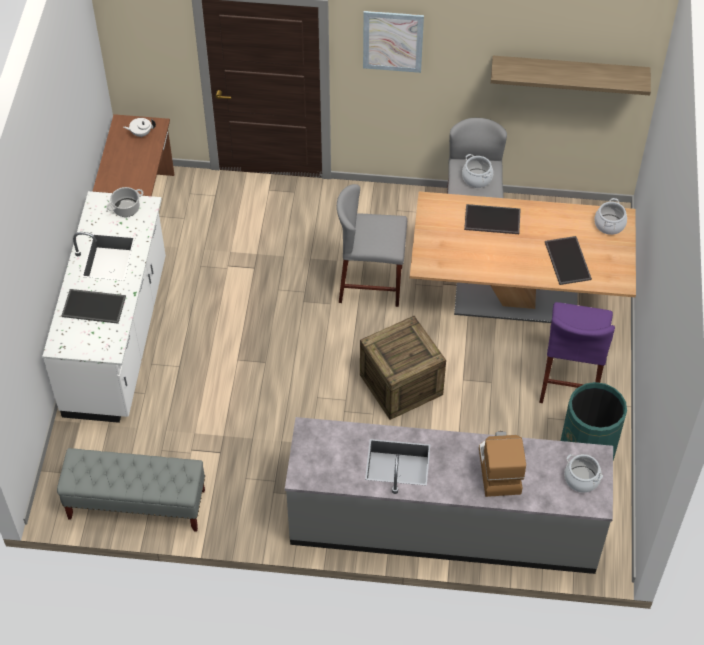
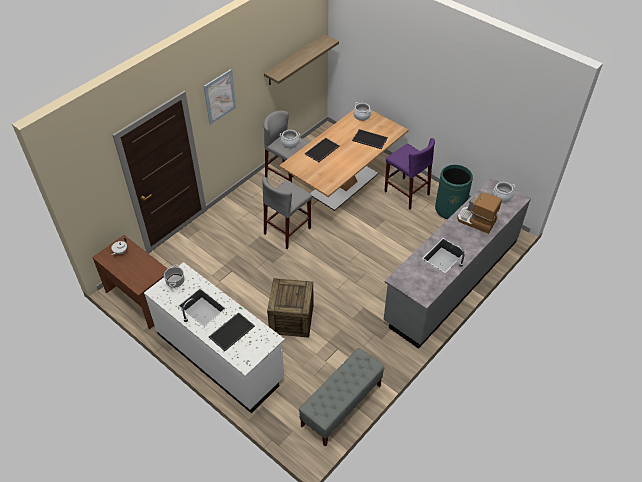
camera: 55 degrees left, 5 degrees down
crate [360,316,446,420] -> crate moved to [267,278,314,338]

